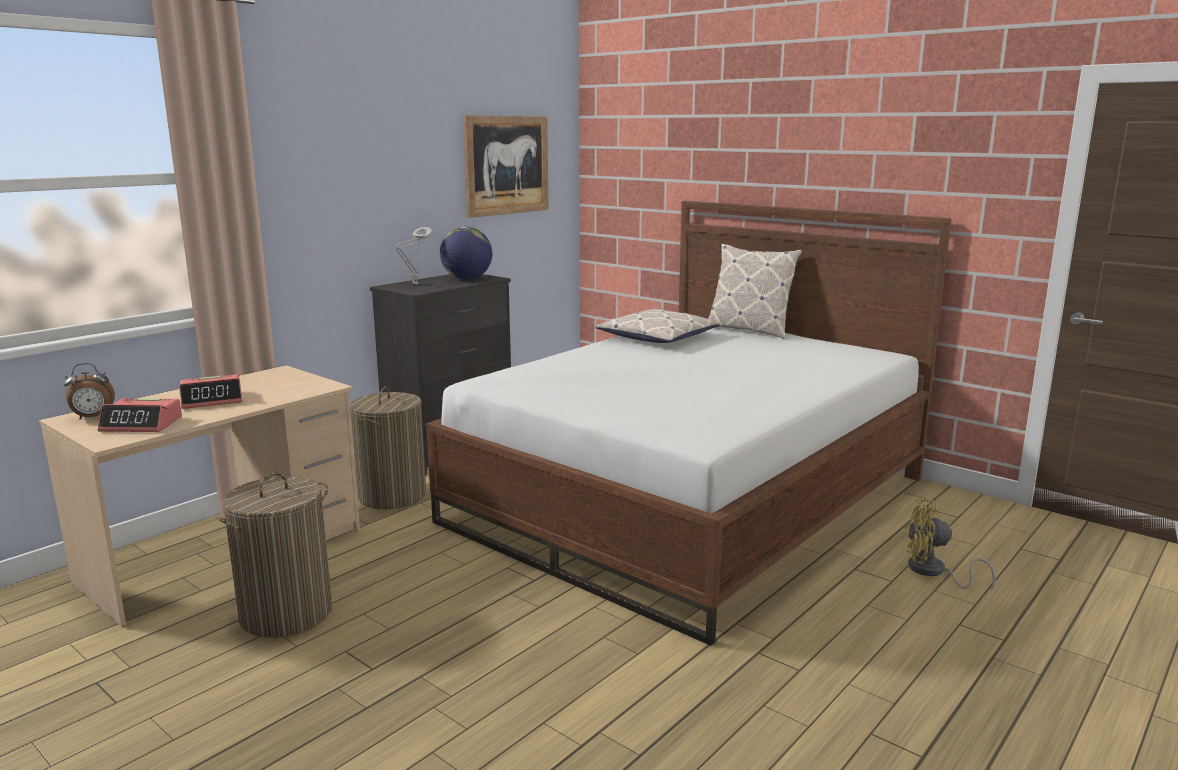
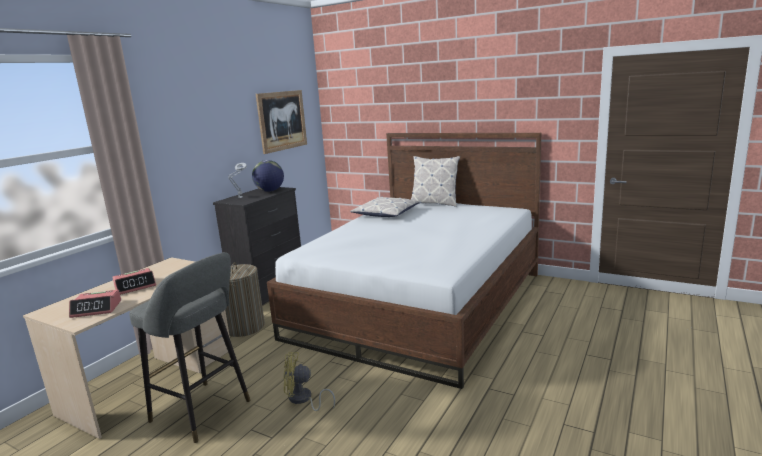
camera: 10 degrees left, 0 degrees up
alarm clock [64,363,115,420] -> none
laundry basket [216,473,332,638] -> grey stool [129,252,251,443]
yellow fan [905,499,995,590] -> yellow fan moved to [283,352,335,411]

